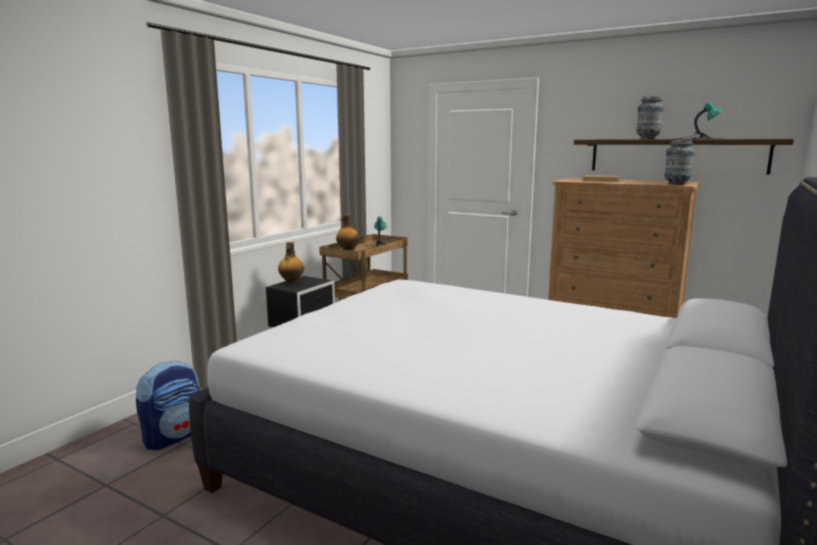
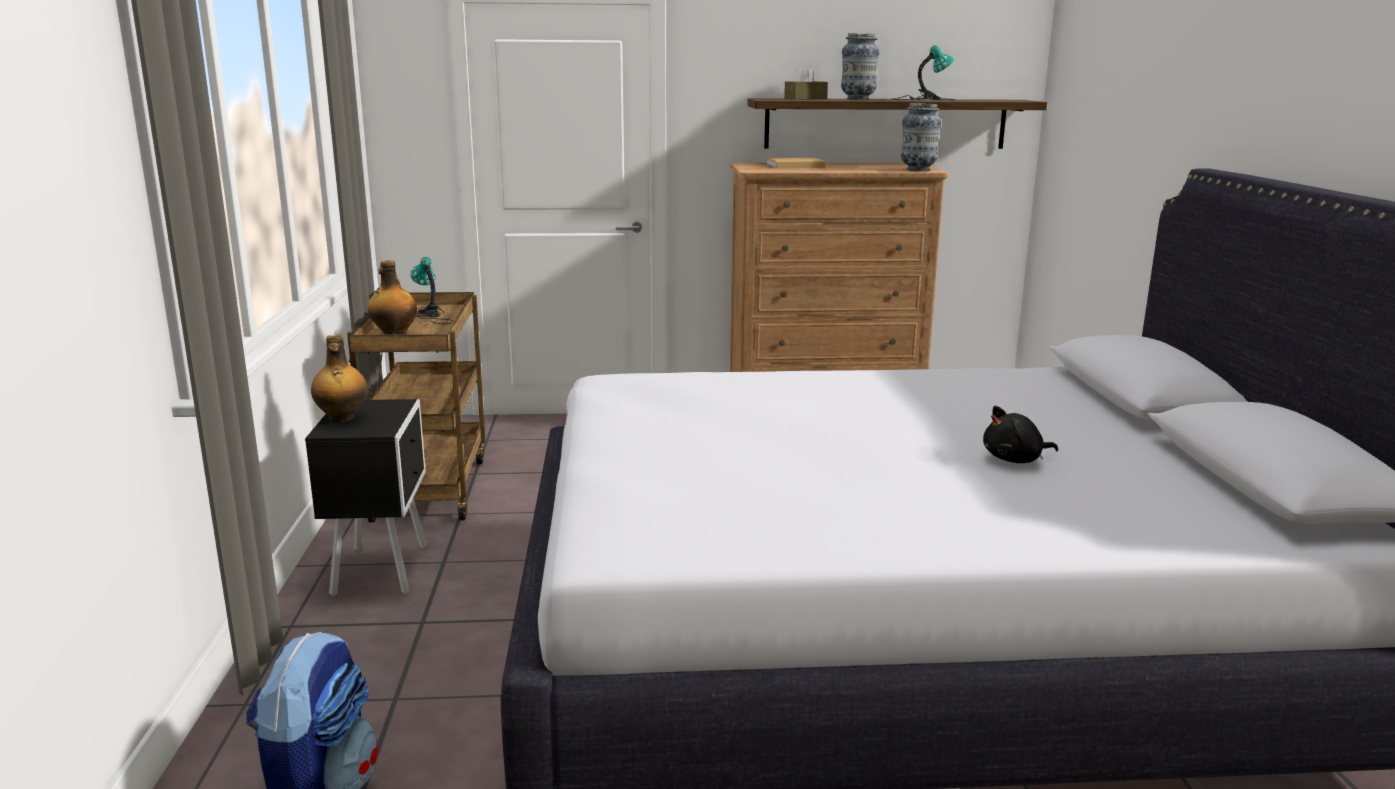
camera: 35 degrees left, 5 degrees up
none -> brown tissue box [784,65,828,100]
none -> black plush toy [983,406,1058,463]

